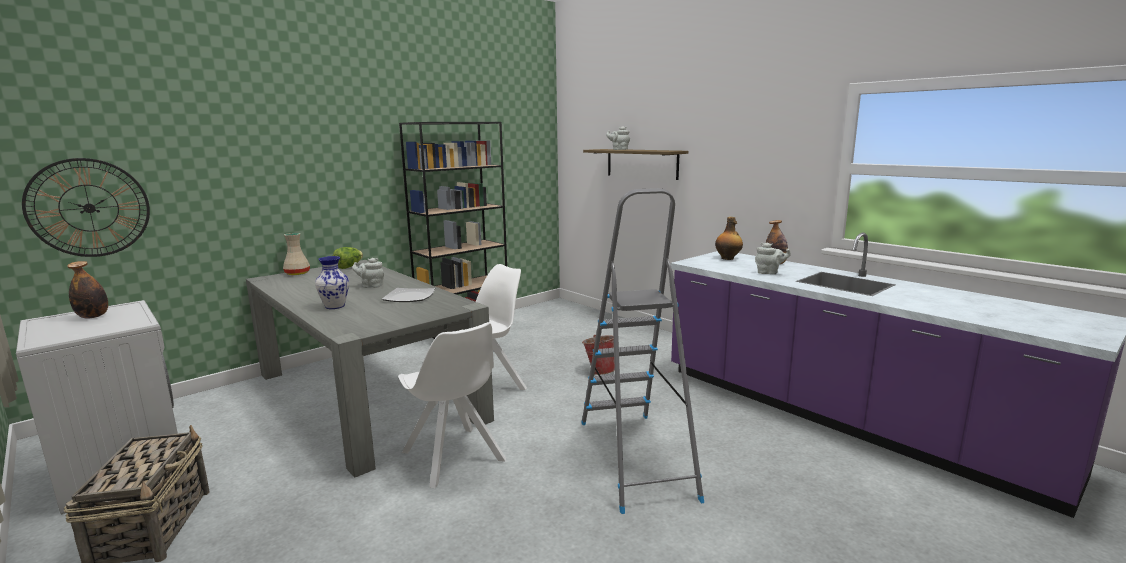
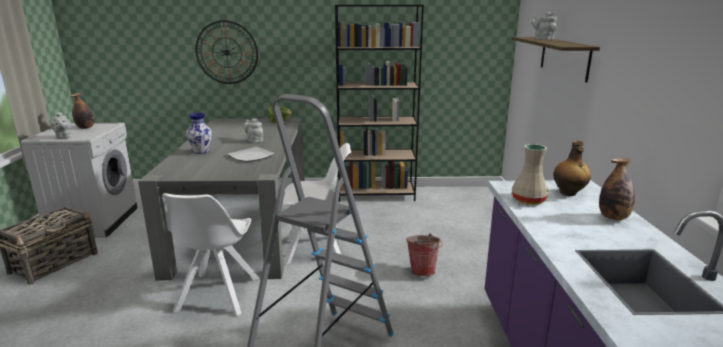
camera: 40 degrees right, 5 degrees up
wall clock [22,158,150,257] -> wall clock moved to [195,20,258,84]
beige vase [283,233,310,275] -> beige vase moved to [512,144,548,205]
grey teapot [755,243,791,274] -> grey teapot moved to [51,112,71,139]

